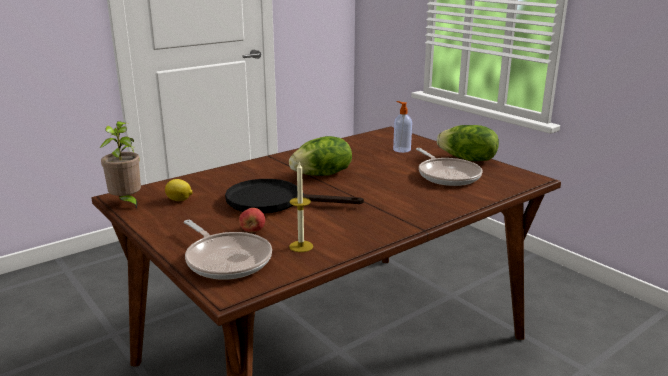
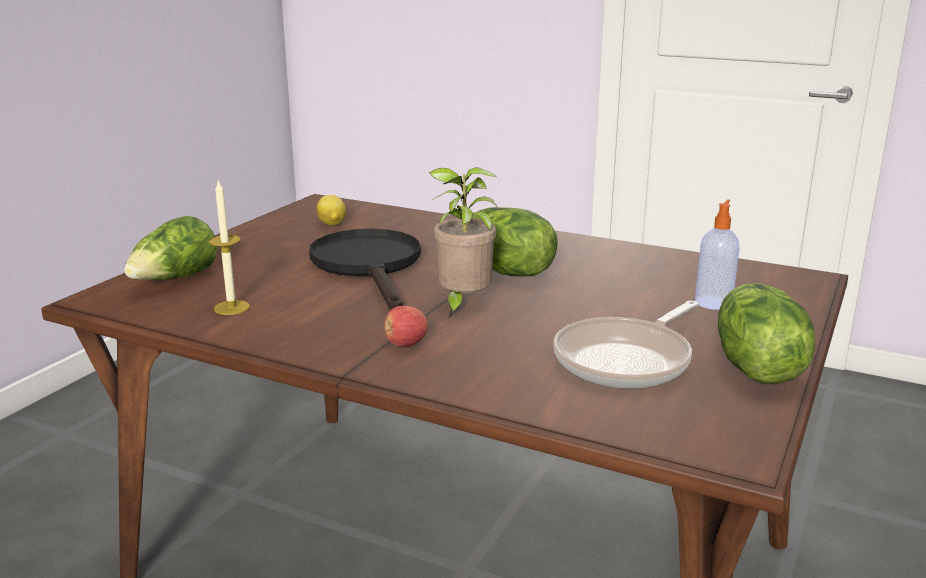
camera: 65 degrees right, 0 degrees up
potted plant [100,121,141,209] -> potted plant moved to [429,167,498,317]
frying pan [184,220,272,280] -> lettuce [124,215,217,280]
apple [239,208,265,233] -> apple moved to [384,306,428,347]

